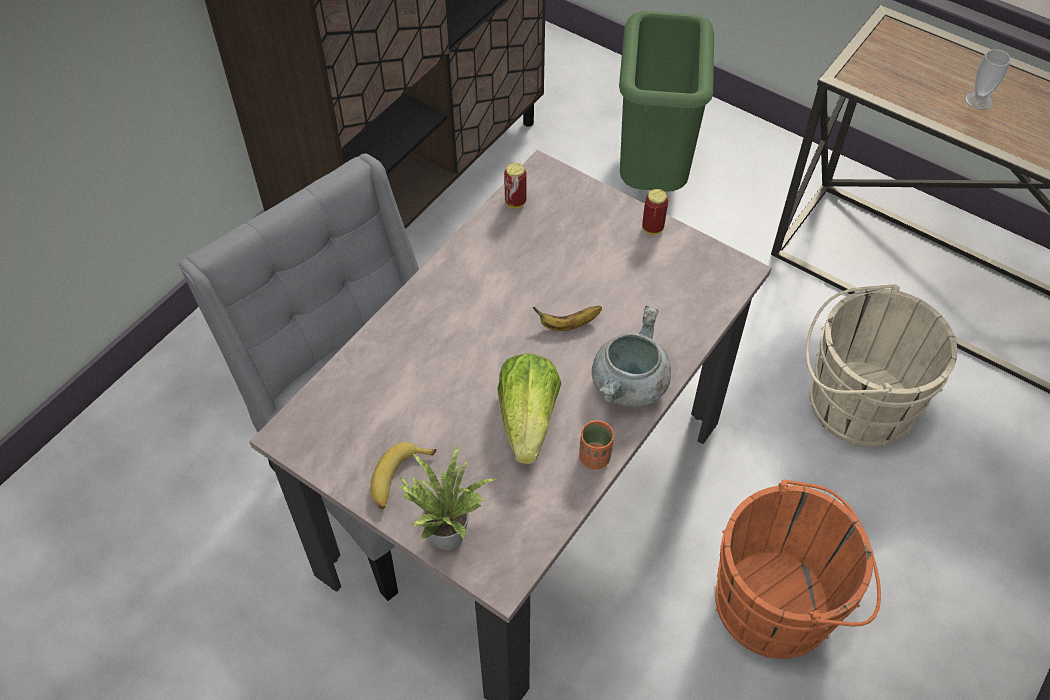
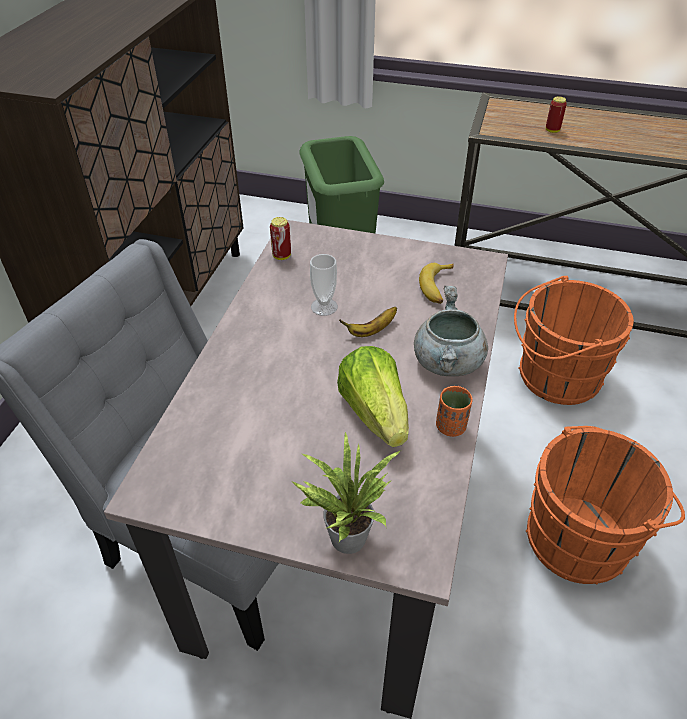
camera: 20 degrees left, 10 degrees down
banana [370,442,436,509] -> banana moved to [419,263,454,304]
can [642,189,668,235] -> can moved to [546,96,567,133]
beige bucket [806,284,957,447] -> orange bucket [514,276,634,405]
cup [965,49,1011,110] -> cup moved to [310,254,338,316]

